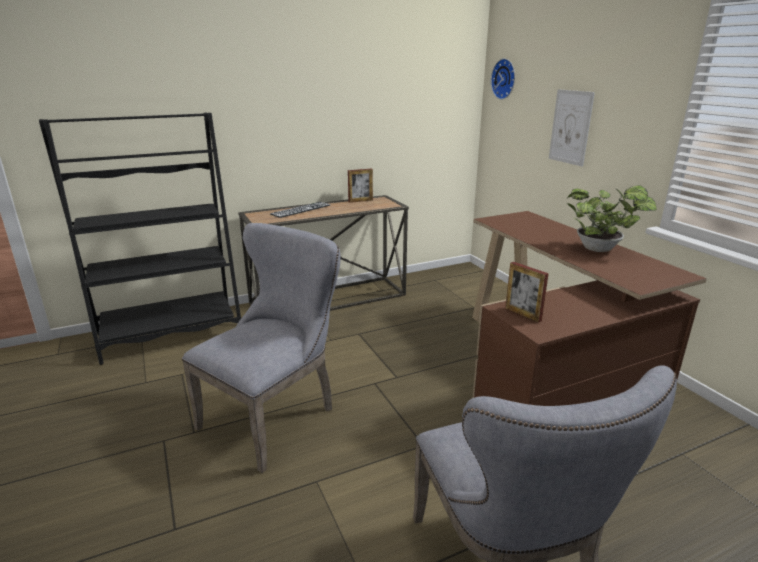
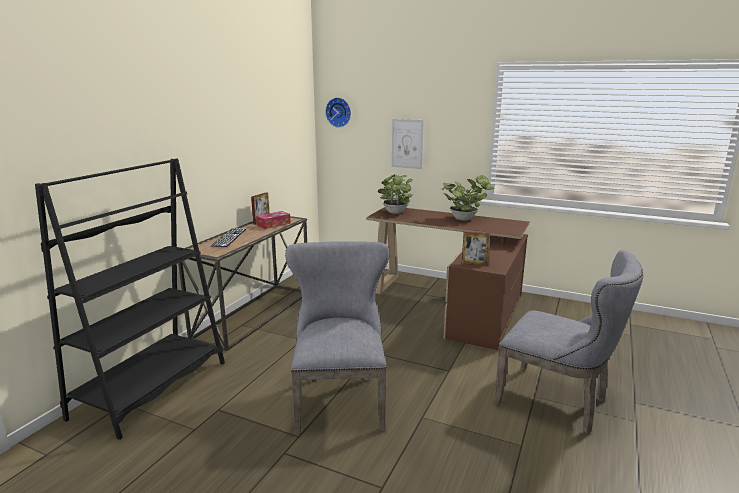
camera: 40 degrees left, 5 degrees down
none -> tissue box [256,211,291,229]
none -> potted plant [378,174,413,214]

